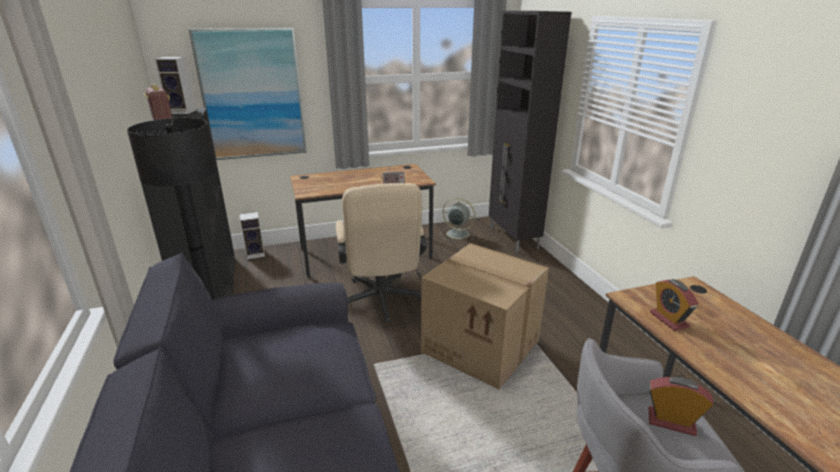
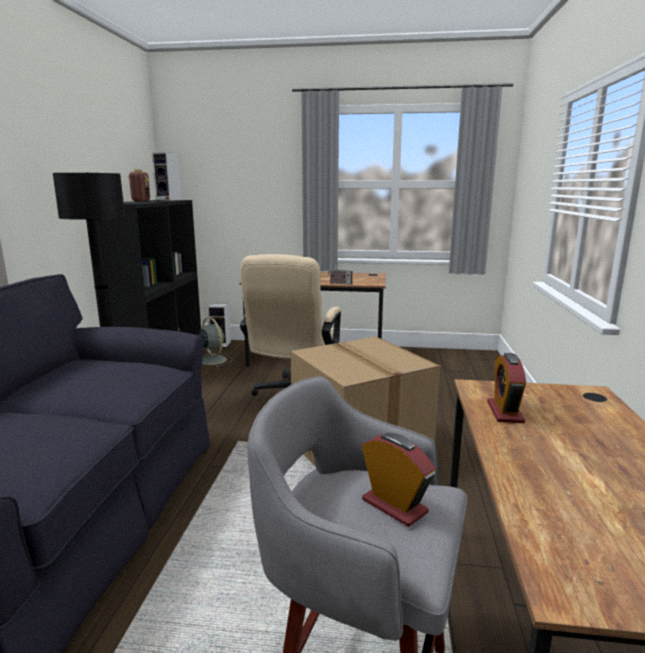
camera: 25 degrees right, 10 degrees down
picture [189,27,307,160] -> none
grey fan [440,198,475,241] -> grey fan moved to [198,317,233,367]
black cabinet [489,11,571,253] -> none

